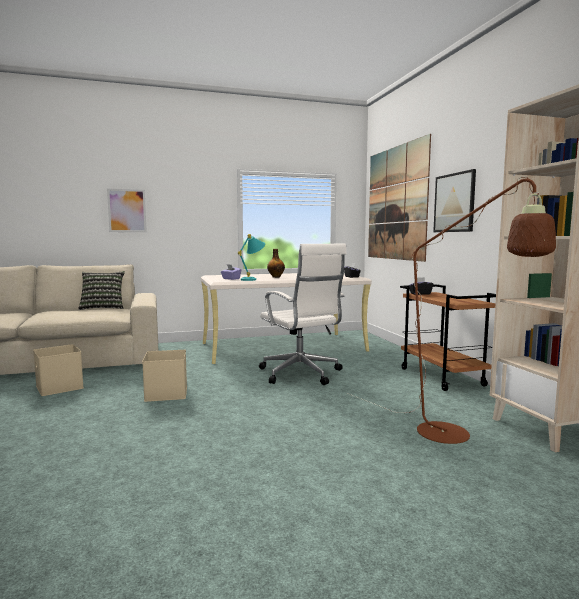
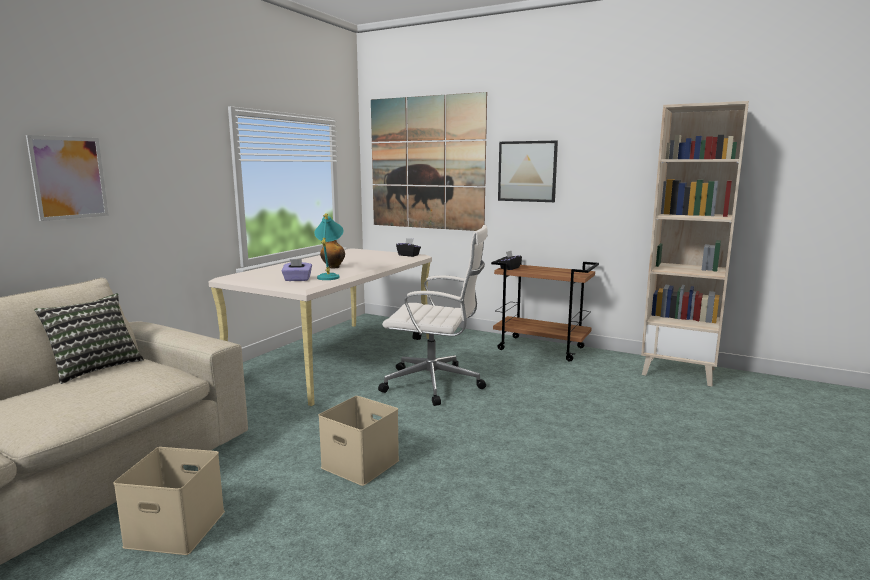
camera: 45 degrees left, 5 degrees up
brown floor lamp [347,176,556,444] -> none

